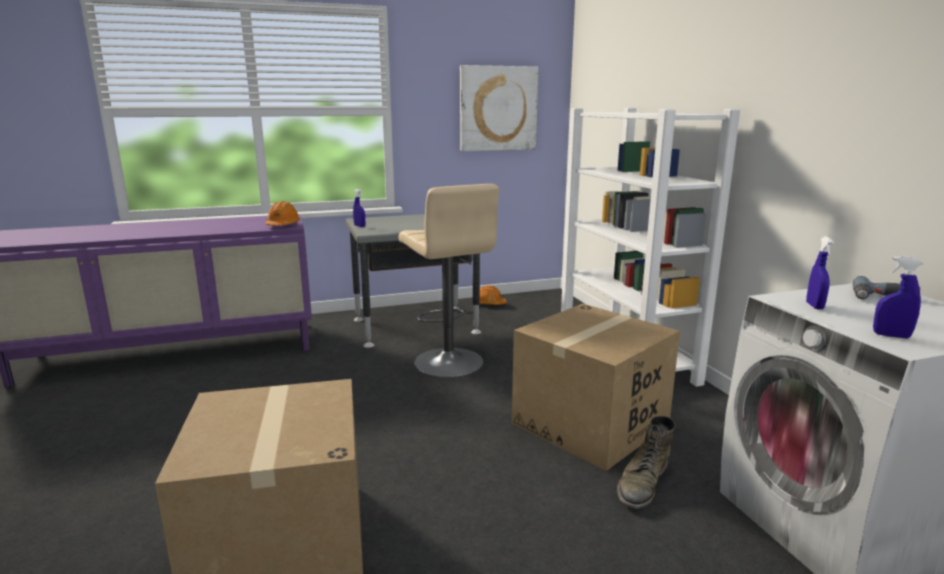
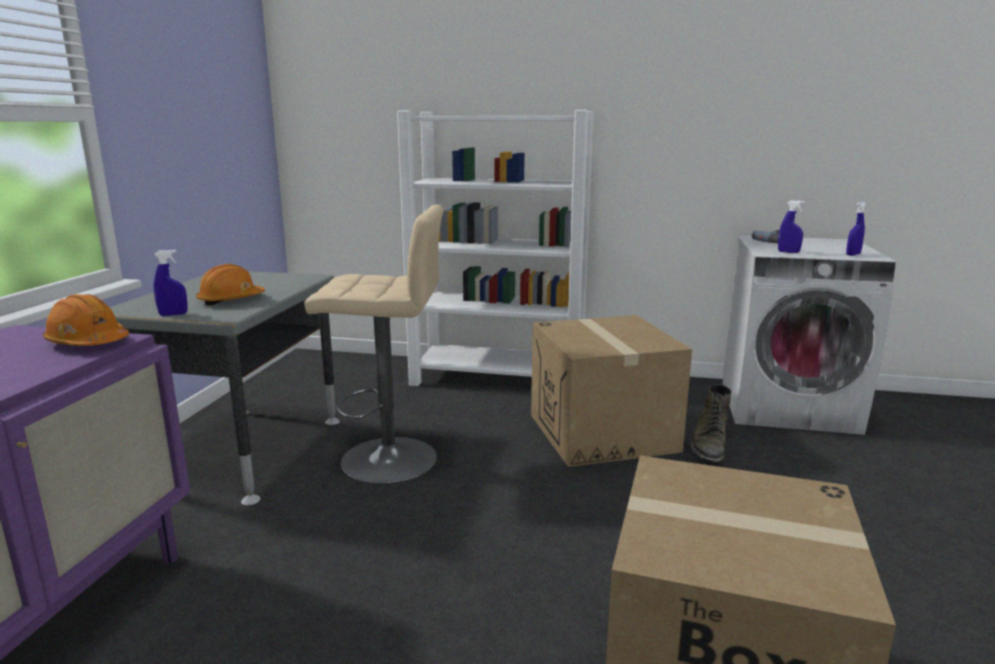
camera: 60 degrees left, 0 degrees up
picture [460,65,538,151] -> none
orange hard hat [480,286,507,305] -> orange hard hat moved to [196,264,265,306]
green boot [617,416,676,509] -> green boot turned 45 degrees clockwise [691,384,732,462]

